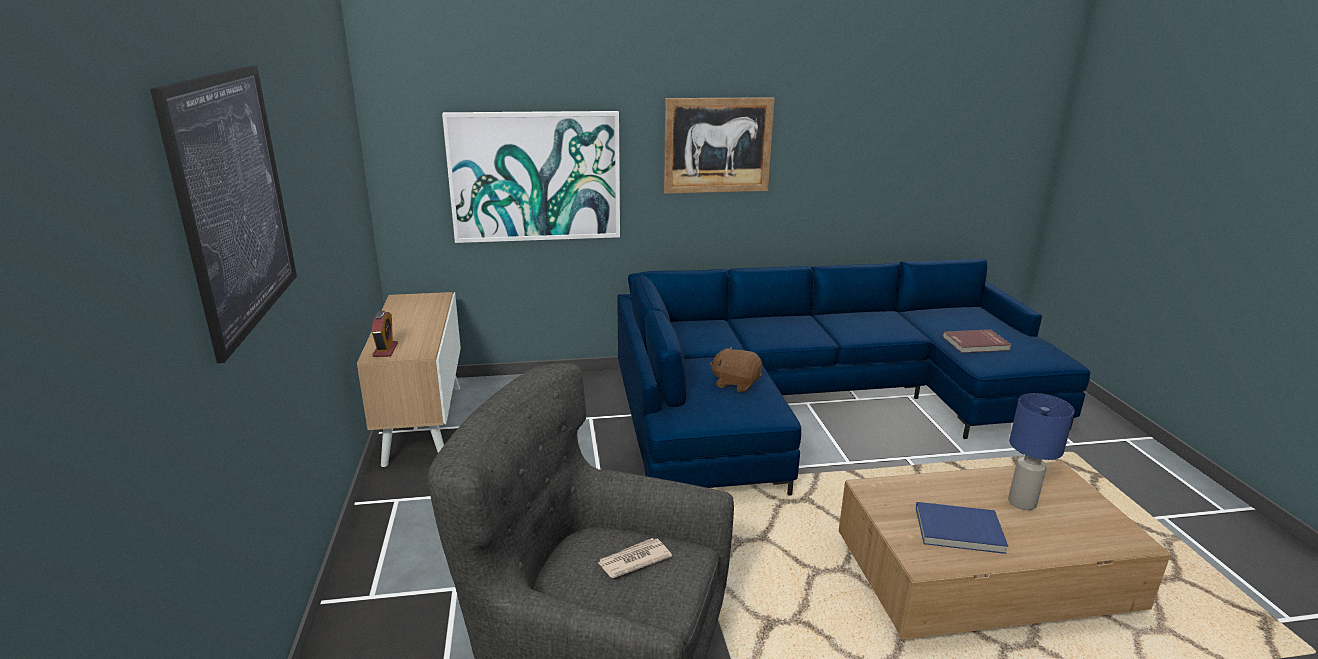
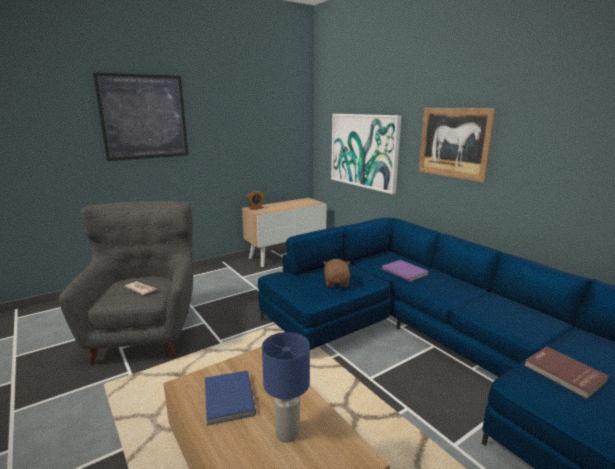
camera: 65 degrees right, 5 degrees down
none -> purple book [382,260,428,282]

